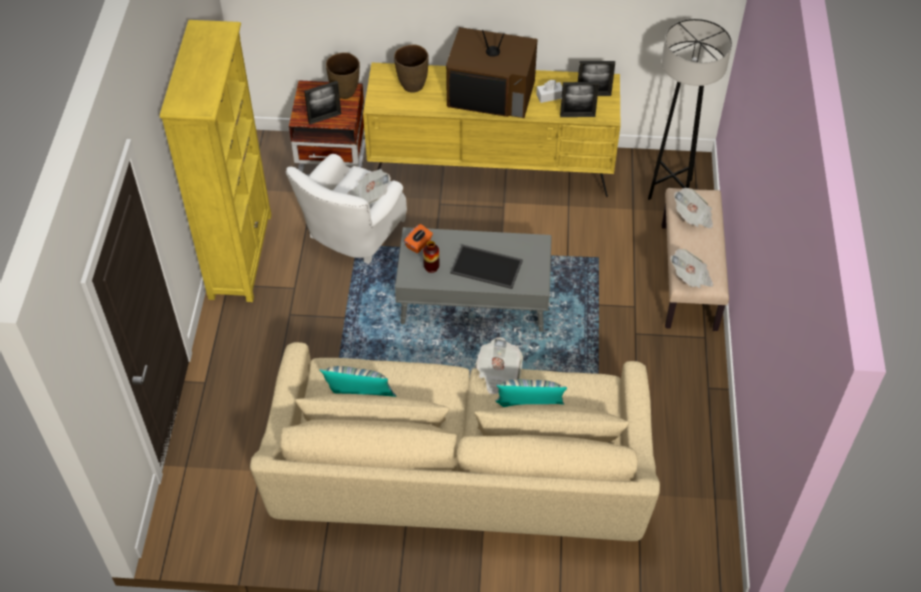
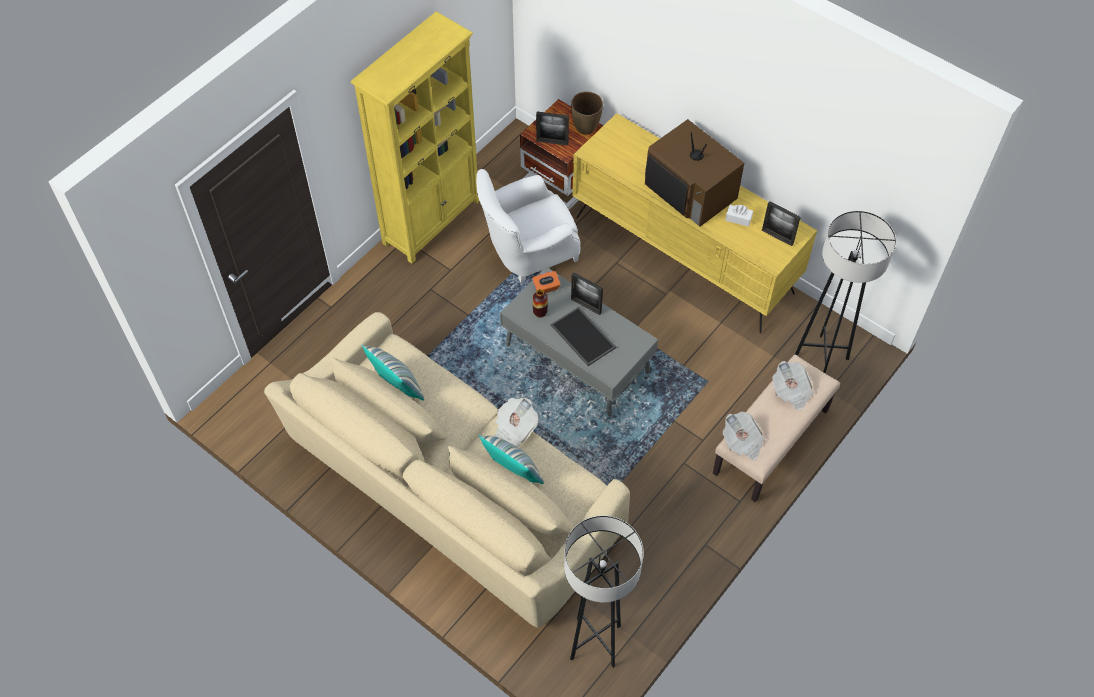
camera: 35 degrees right, 5 degrees up
newspaper [347,169,391,204] -> none
brown vase [394,44,428,93] -> none
picture frame [560,82,599,117] -> picture frame moved to [571,272,603,315]
none -> grey floor lamp [564,516,644,668]

